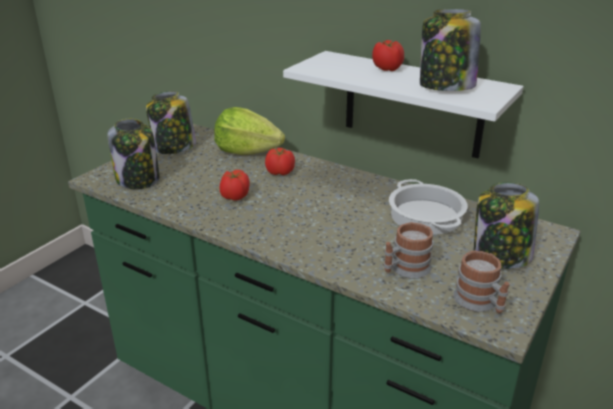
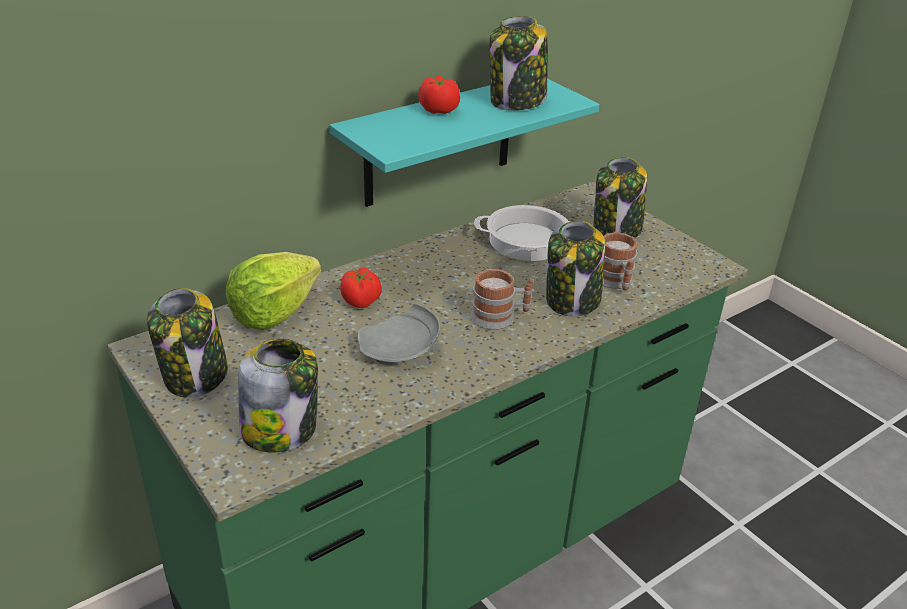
camera: 70 degrees left, 5 degrees up
tomato [220,170,250,201] -> grey plate [357,303,440,365]
white shelf [283,51,523,158] -> turquoise shelf [330,79,599,207]
mug [453,250,510,314] -> mug moved to [471,269,534,330]
none -> jar [546,221,605,317]

